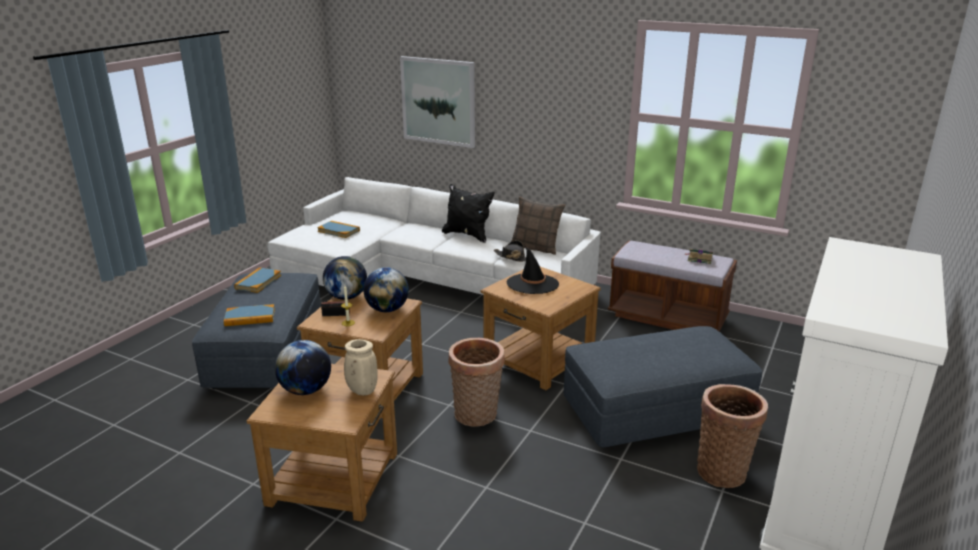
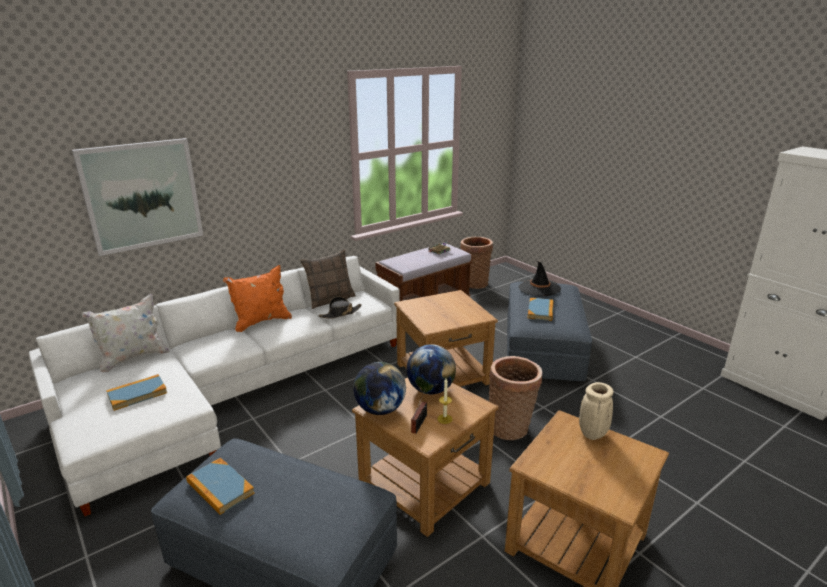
camera: 65 degrees left, 0 degrees up
book [224,304,275,326] -> book moved to [528,298,553,321]
globe [275,340,331,395] -> none
black pillow [442,184,495,243] -> orange pillow [223,265,292,332]
black hat [507,246,559,294] -> black hat moved to [519,261,561,296]
basket [697,384,768,488] -> basket moved to [460,237,493,289]
none -> white pillow [82,294,170,373]

